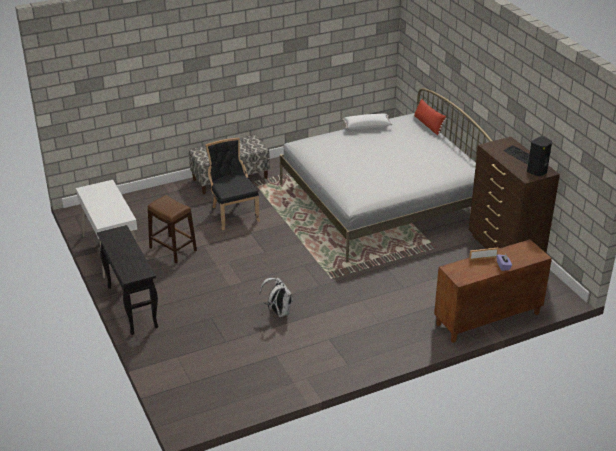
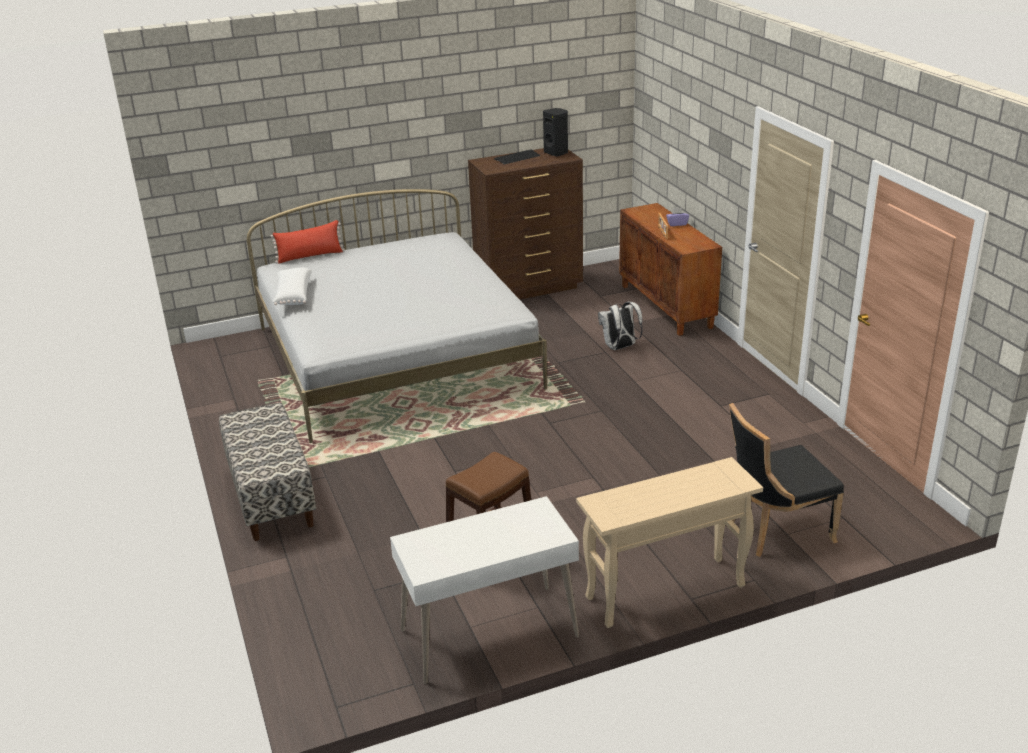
camera: 85 degrees left, 5 degrees down
black console table [97,225,158,335] -> beige console table [576,457,763,628]
black chair [205,138,260,230] -> black chair moved to [729,403,844,557]
white backpack [260,278,293,317] -> white backpack moved to [598,302,643,350]

